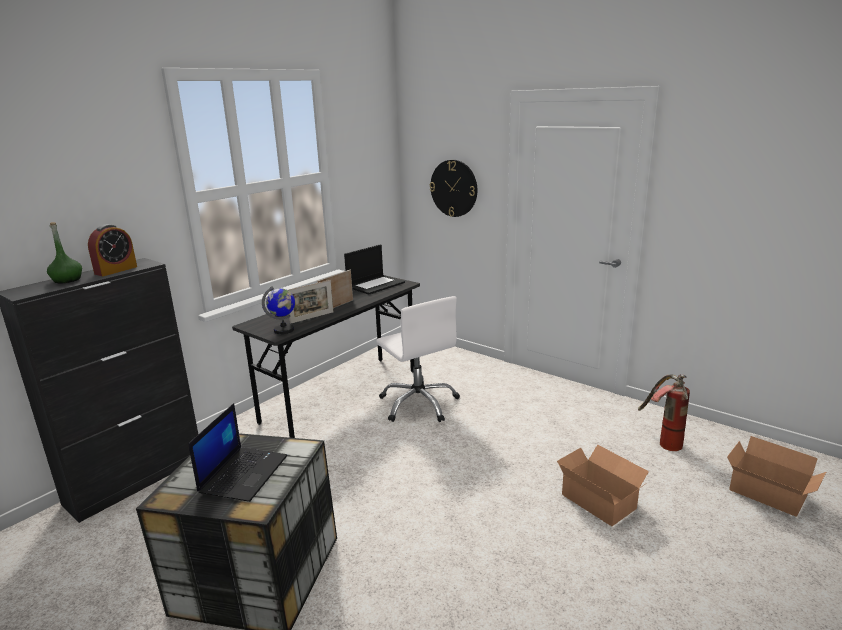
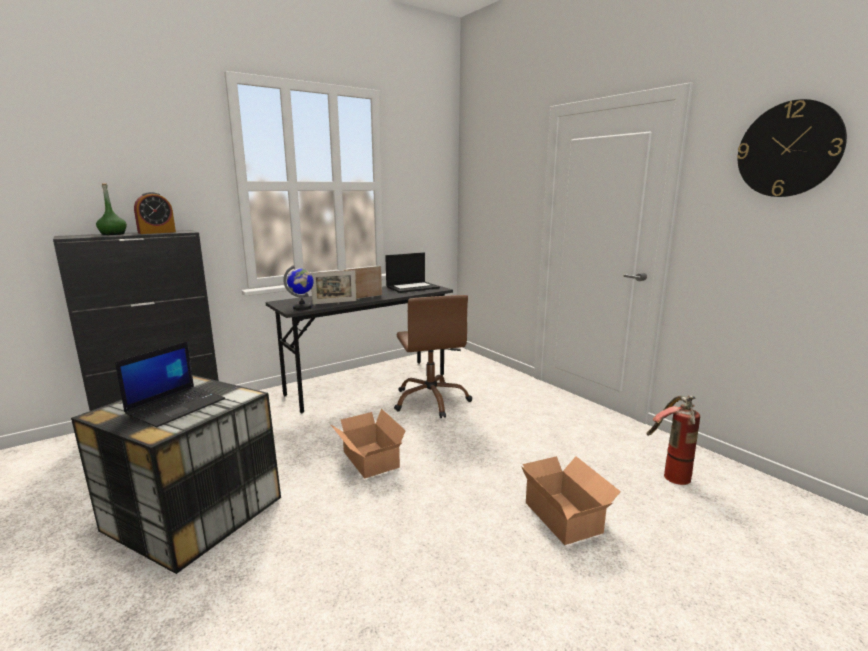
camera: 15 degrees right, 5 degrees down
white office chair [376,296,460,422] -> brown office chair [394,295,472,418]
wall clock [430,160,477,217] -> wall clock moved to [737,99,847,197]
cardboard box [727,436,826,517] -> cardboard box moved to [330,409,406,479]

